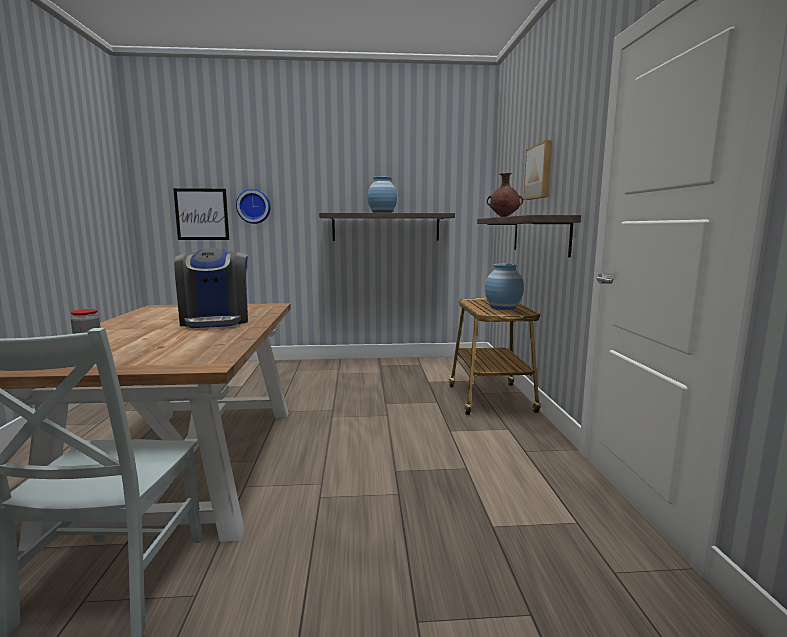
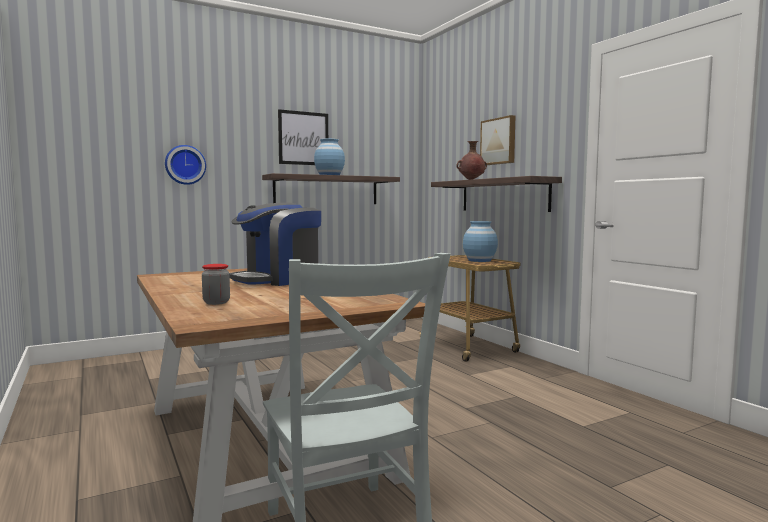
camera: 25 degrees left, 5 degrees down
picture [173,188,229,240] -> picture moved to [278,109,328,165]
coffee machine [174,248,248,328] -> coffee machine turned 90 degrees clockwise [229,203,321,286]

